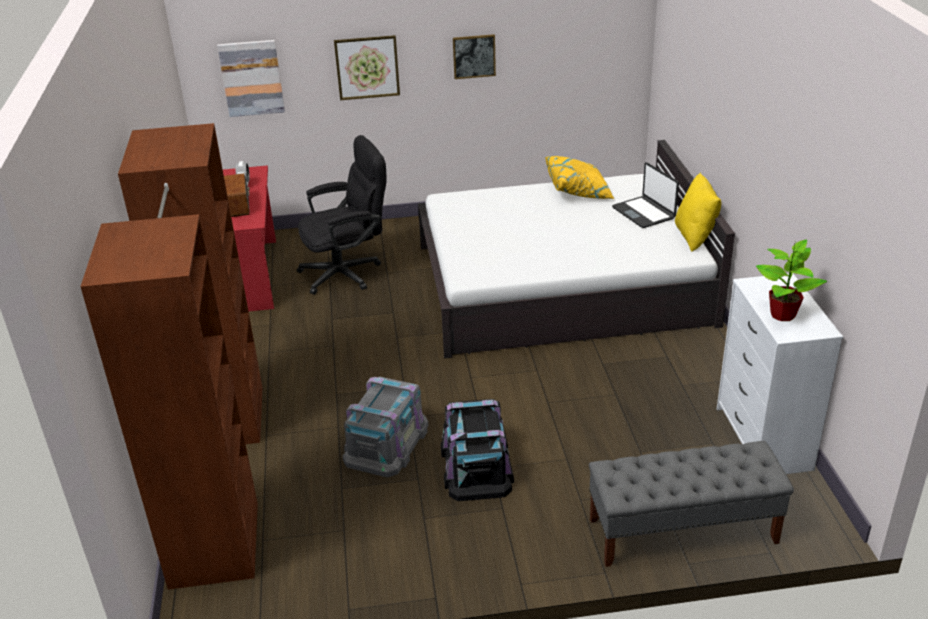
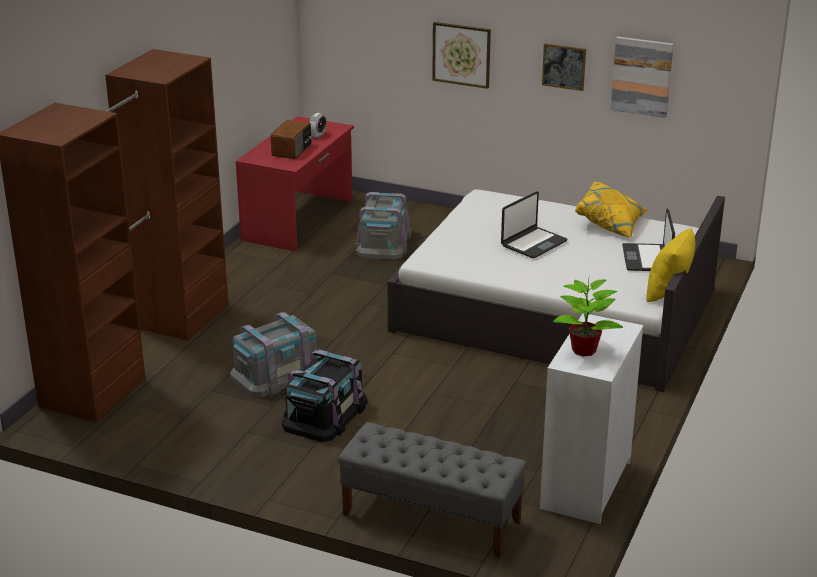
camera: 30 degrees right, 5 degrees down
picture [217,40,285,117] -> picture moved to [610,36,674,118]
black office chair [297,135,387,294] -> grey storage box [355,192,411,260]
none -> laptop [501,192,568,258]

